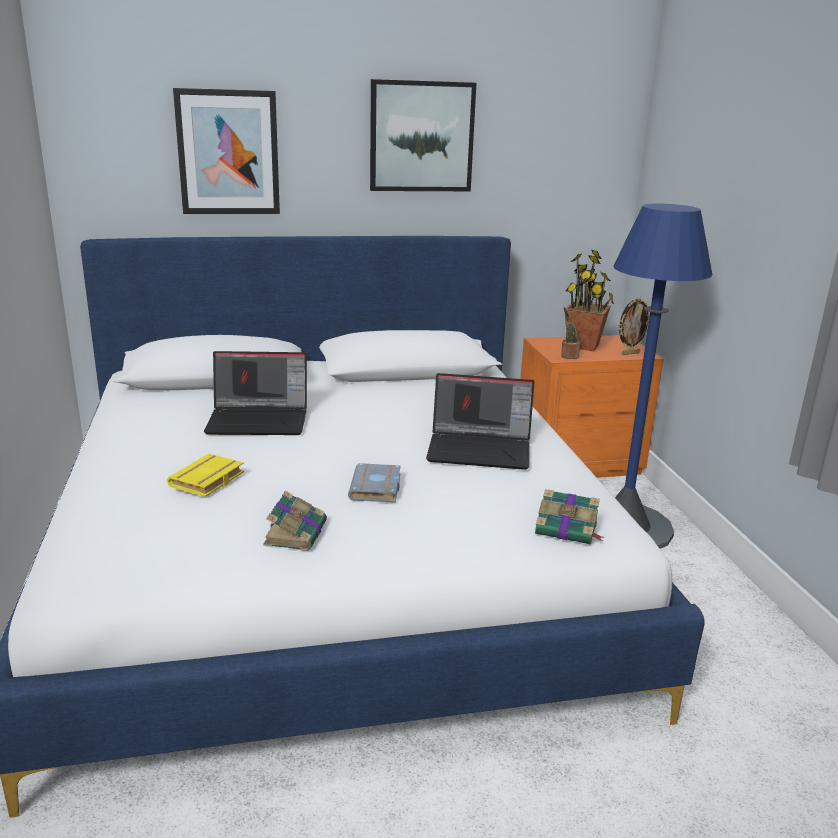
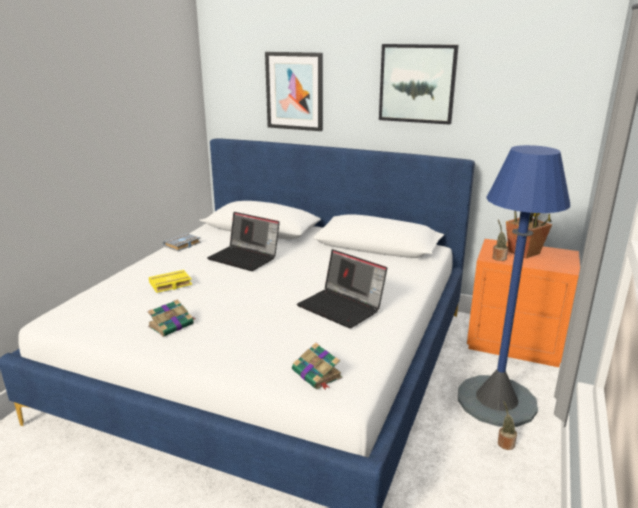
camera: 35 degrees right, 0 degrees up
grey book [348,463,401,503] -> grey book moved to [163,233,201,251]
picture frame [619,297,650,355] -> none
none -> potted plant [498,401,517,450]

